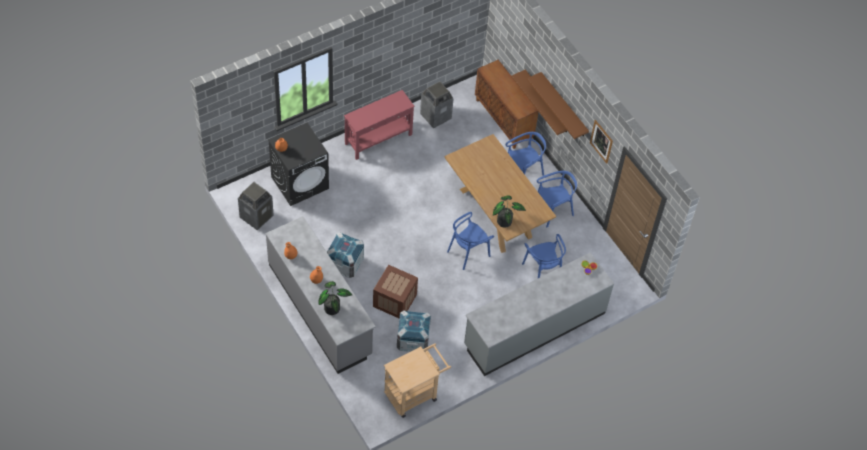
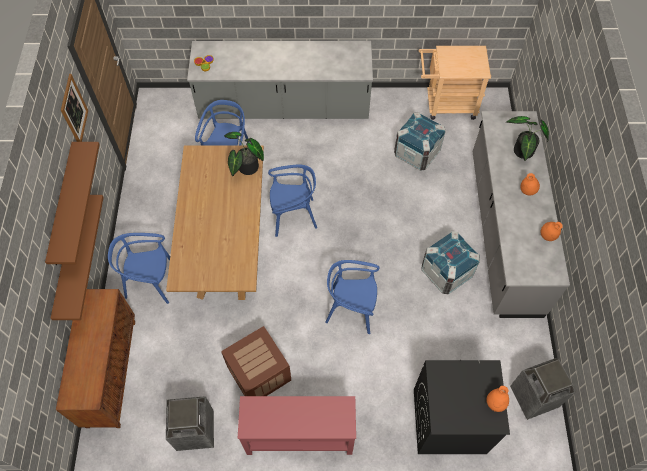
camera: 145 degrees left, 5 degrees up
crate [373,265,418,318] -> crate moved to [221,326,291,396]
blue chair [537,171,577,227] -> blue chair moved to [325,260,380,334]

